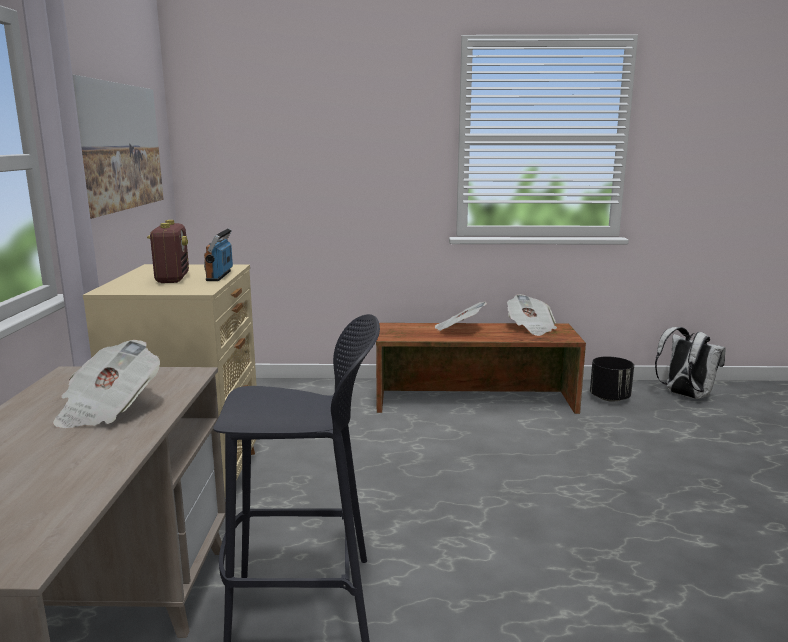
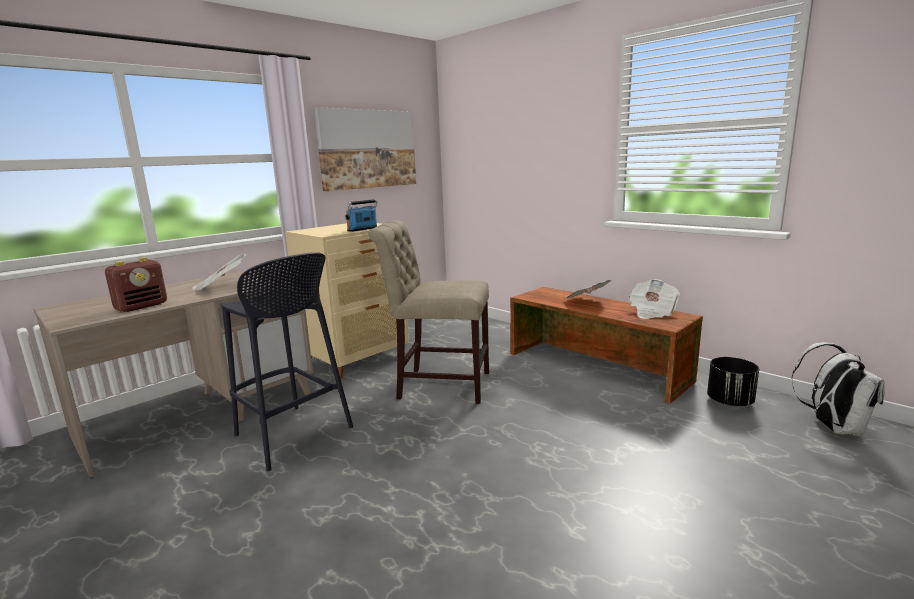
camera: 45 degrees right, 0 degrees up
radio [147,220,189,283] -> radio moved to [105,257,167,312]
none -> beige chair [368,220,489,404]

